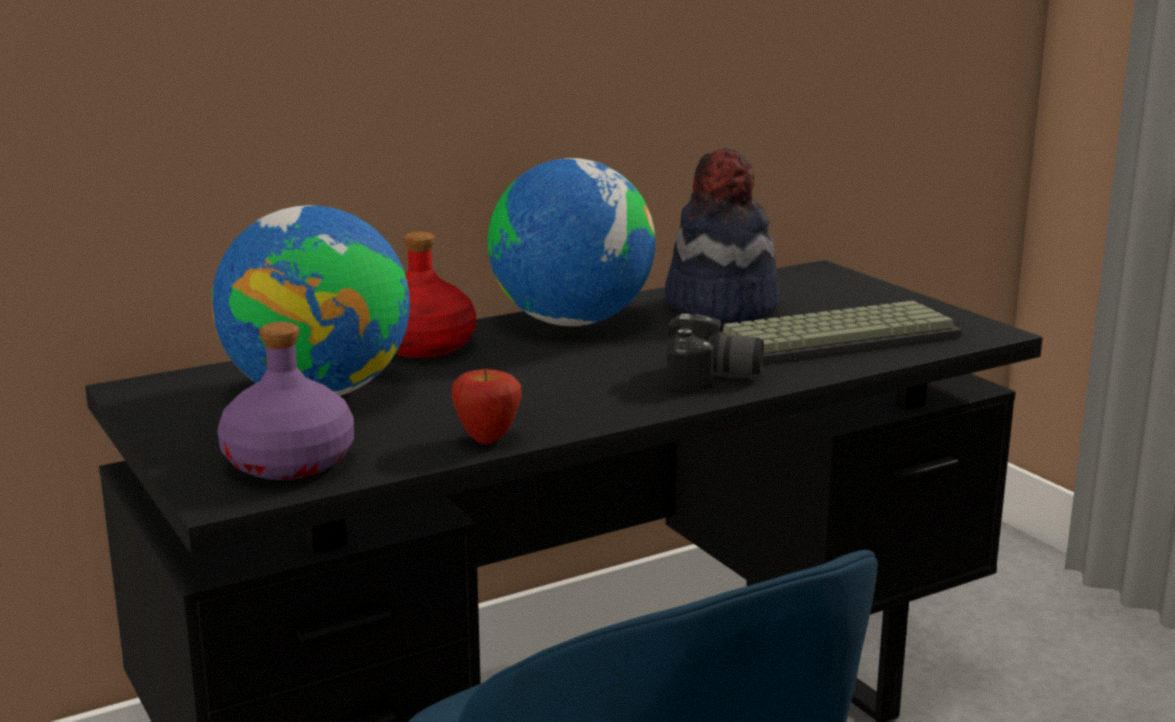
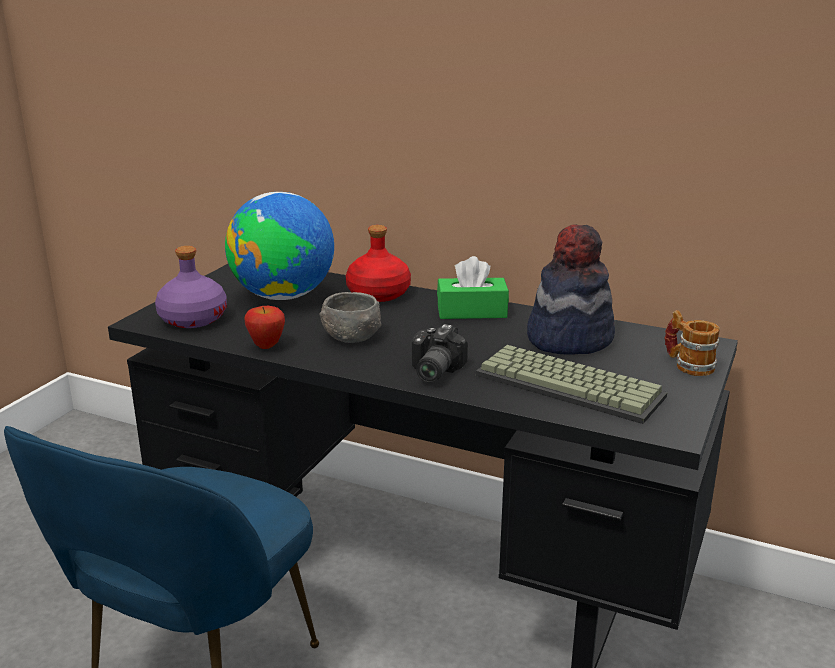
camera: 55 degrees right, 5 degrees up
globe [488,158,655,326] -> green tissue box [437,256,509,319]
camera [667,314,764,391] -> camera turned 45 degrees clockwise [412,324,468,383]
none -> grey bowl [320,292,381,343]
none -> mug [664,310,720,376]

